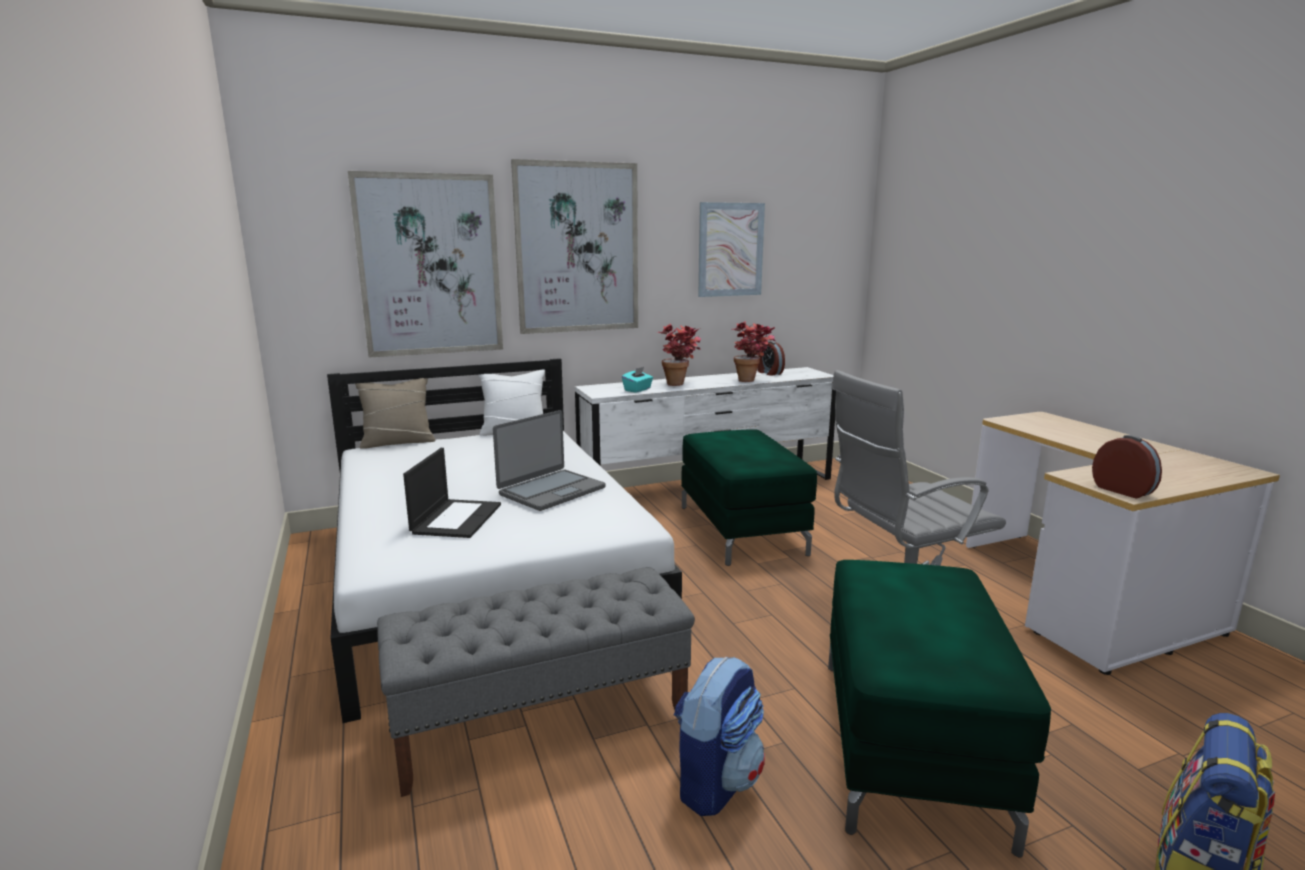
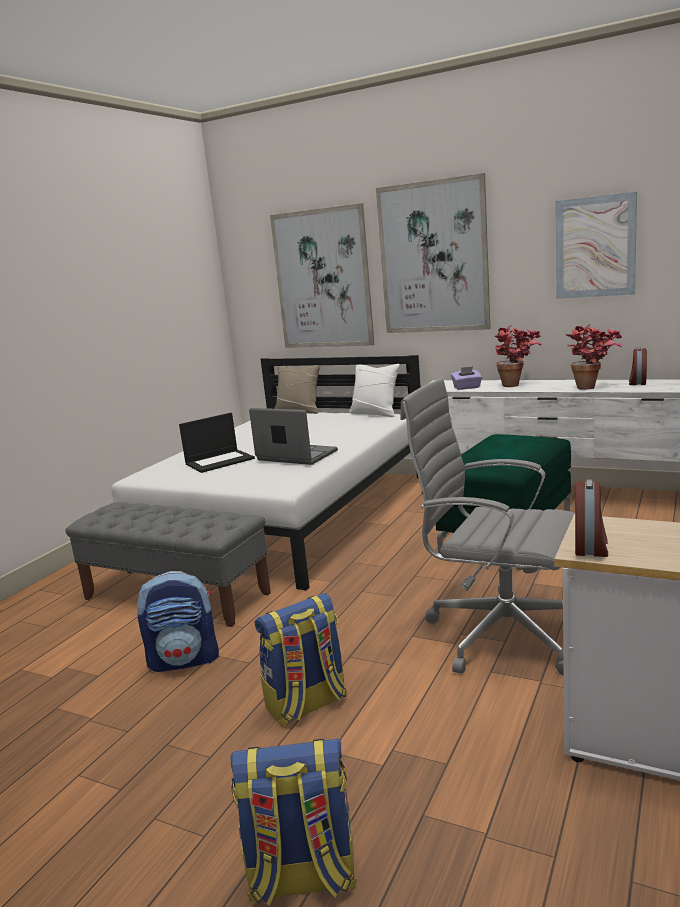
camera: 50 degrees right, 0 degrees up
laptop [493,410,606,511] -> laptop turned 150 degrees counterclockwise [249,408,338,465]
turquoise tissue box [622,367,653,393] -> purple tissue box [451,366,482,390]
green ottoman [828,560,1051,858] -> backpack [255,593,347,726]

